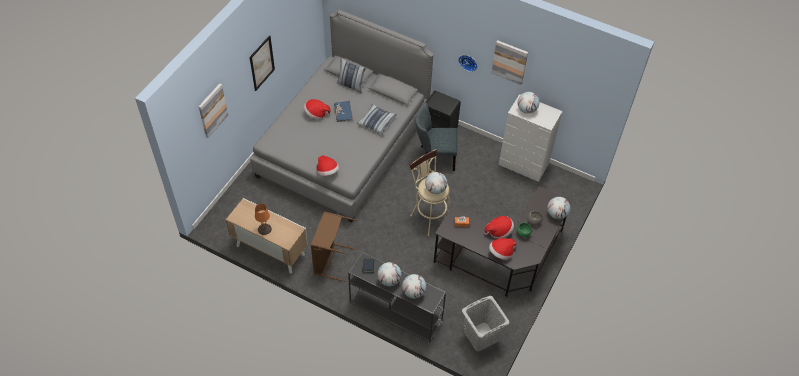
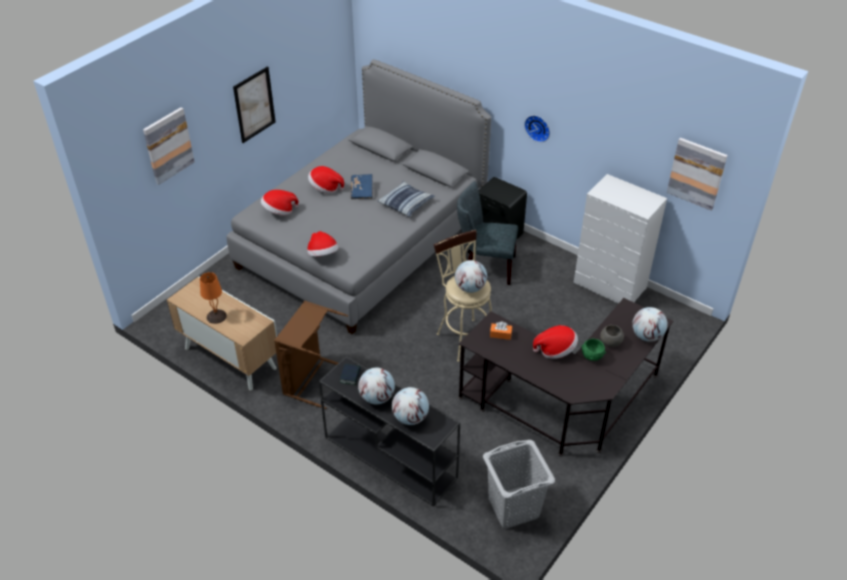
camera: 10 degrees right, 10 degrees down
pillow [337,58,366,93] -> none
hat [489,238,517,260] -> hat moved to [261,190,298,215]
picture [491,40,528,85] -> picture moved to [667,138,728,211]
globe [517,92,539,114] -> none

